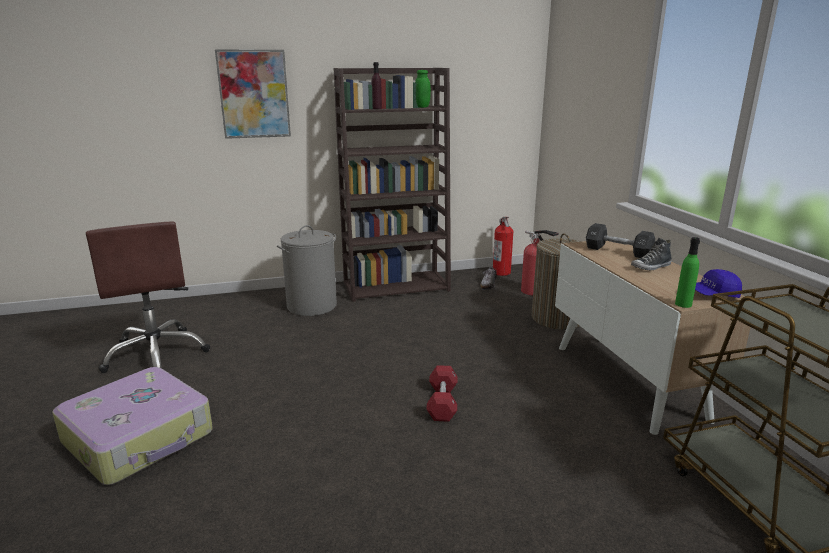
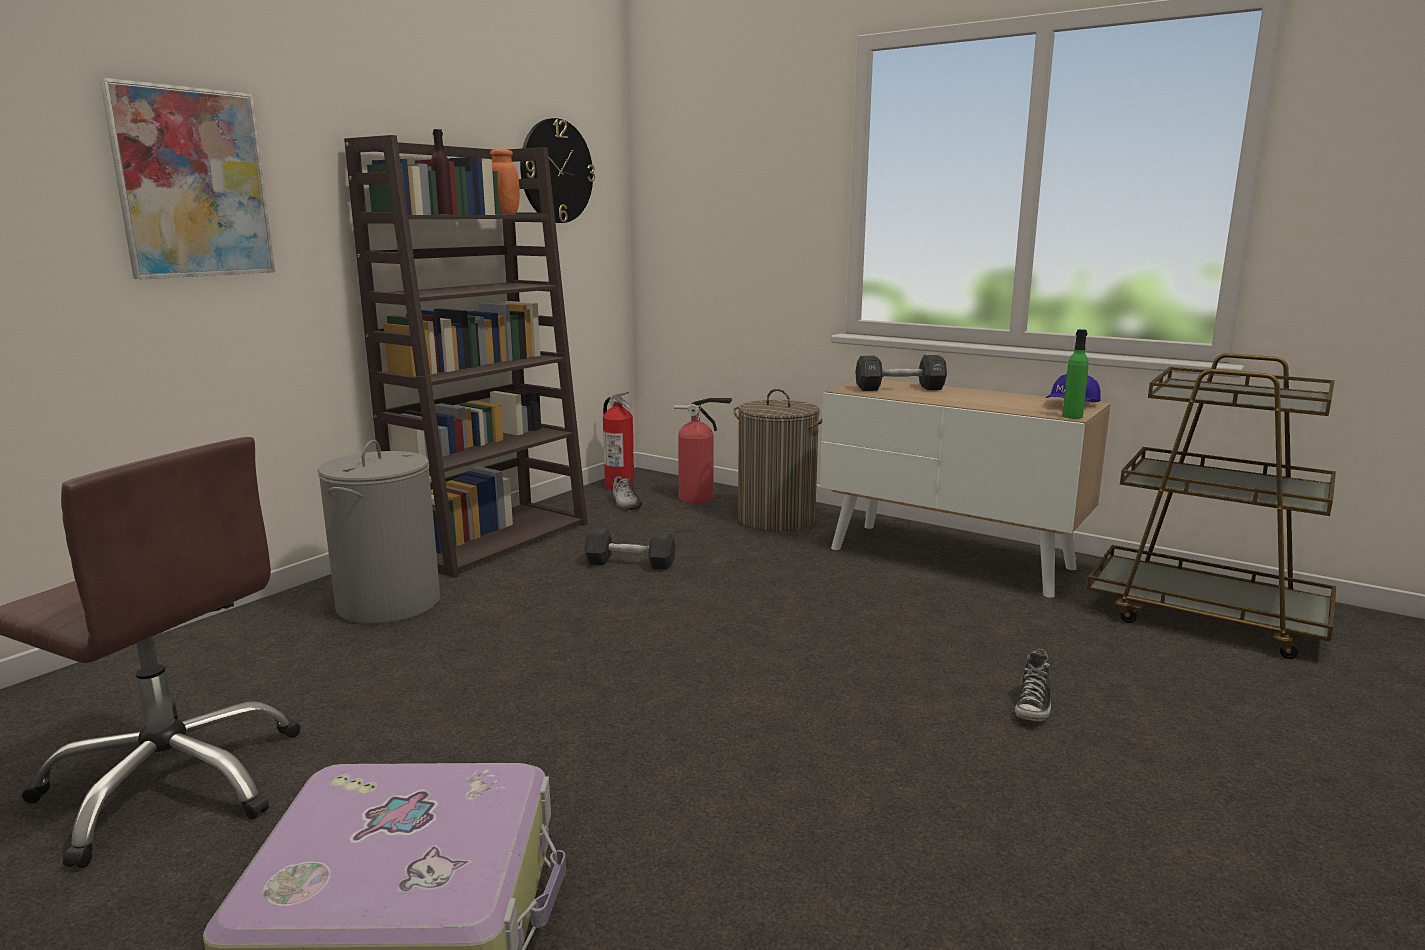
camera: 40 degrees left, 5 degrees down
green jar [415,70,431,108] -> orange jar [490,149,520,214]
red dumbbell [426,365,458,422] -> none
shoe [631,238,672,270] -> shoe moved to [1015,649,1051,722]
none -> wall clock [520,118,595,223]
none -> black dumbbell [584,527,676,570]

